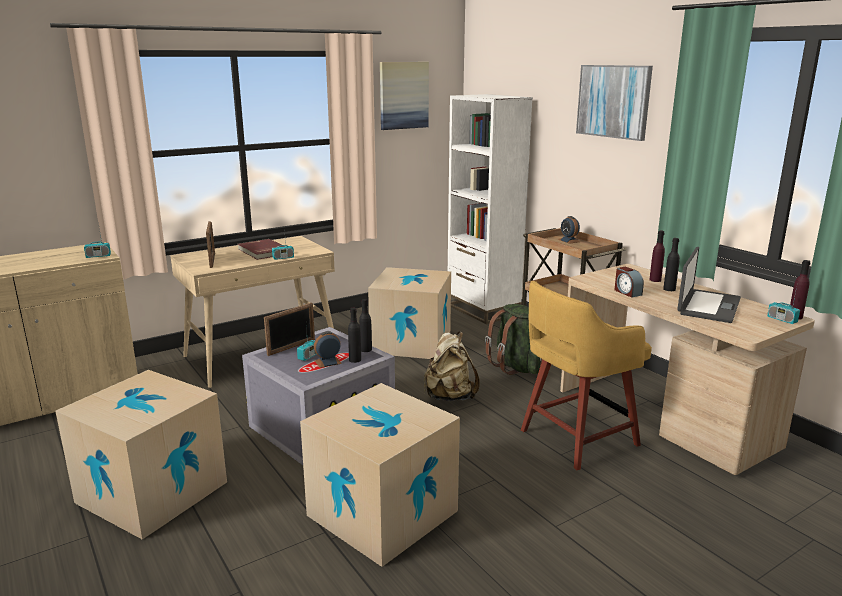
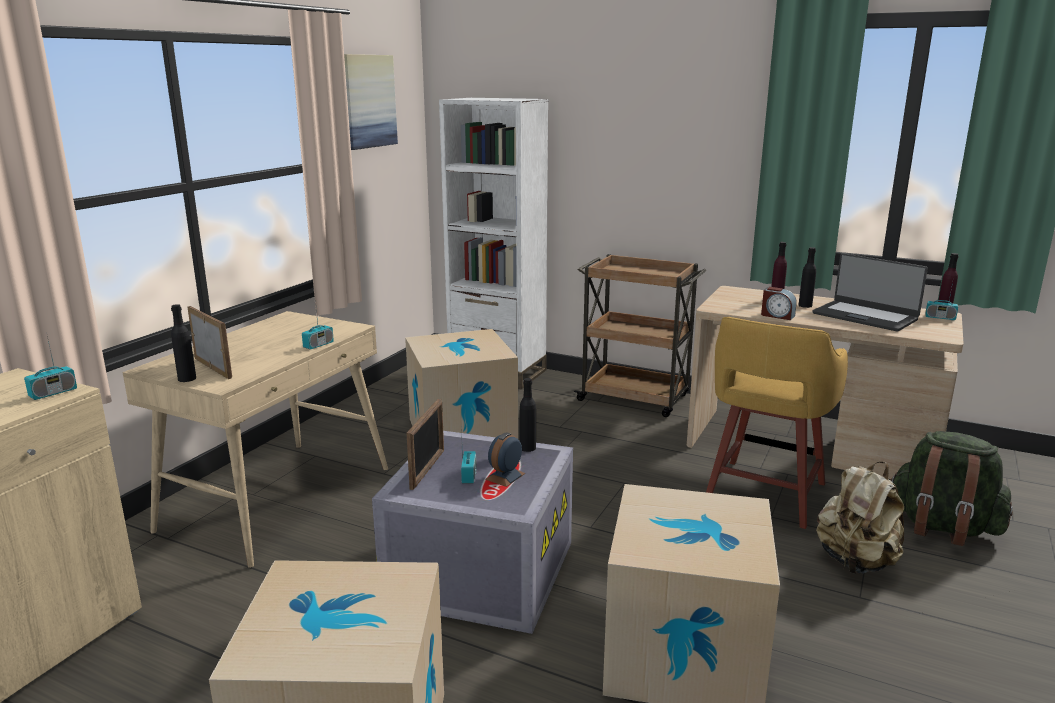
camera: 30 degrees left, 0 degrees up
red book [238,239,285,260] -> none
black bottle [348,308,361,363] -> black bottle moved to [171,304,196,382]
beige backpack [424,332,480,401] -> beige backpack moved to [816,462,904,574]
green backpack [485,304,543,375] -> green backpack moved to [890,431,1013,546]
alarm clock [558,216,580,244] -> none
picture [576,65,653,141] -> none
laptop [677,247,741,323] -> laptop turned 135 degrees clockwise [812,253,928,332]

